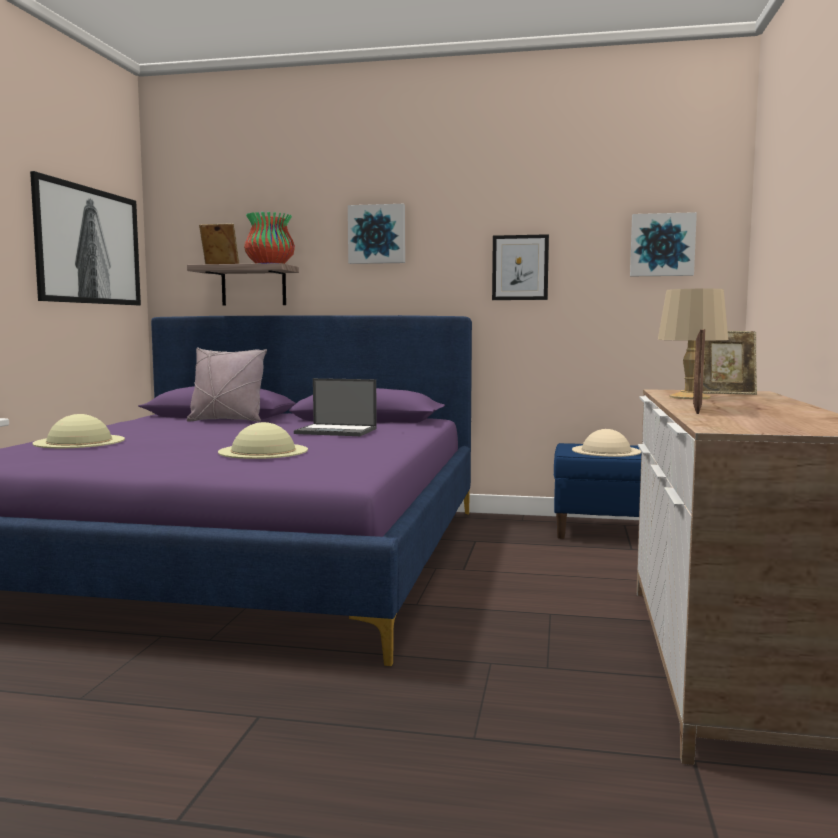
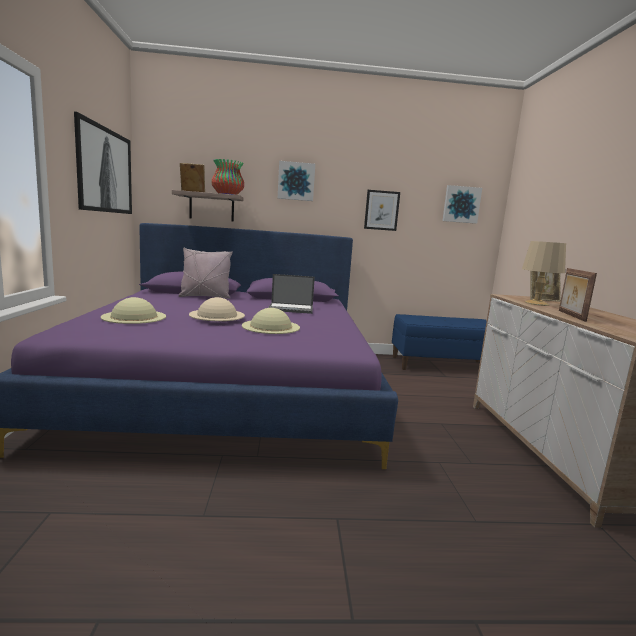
camera: 15 degrees left, 5 degrees up
beige hat [572,429,641,457] -> beige hat moved to [189,297,245,321]

